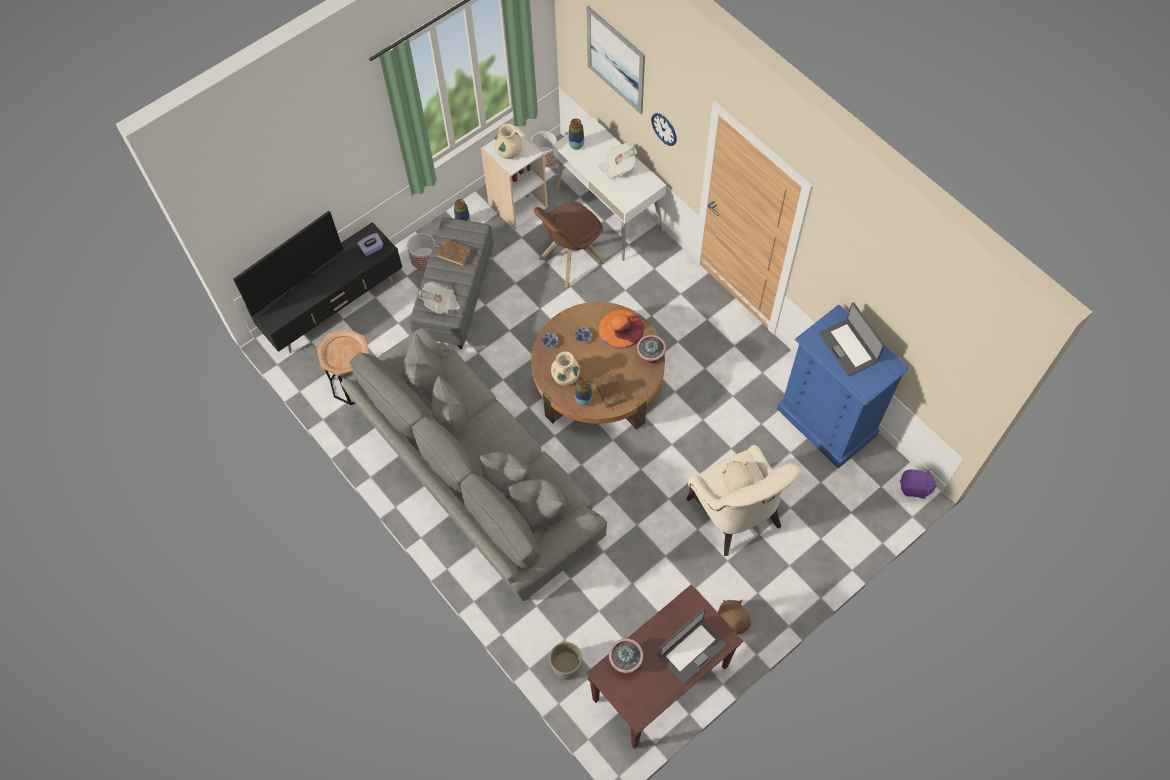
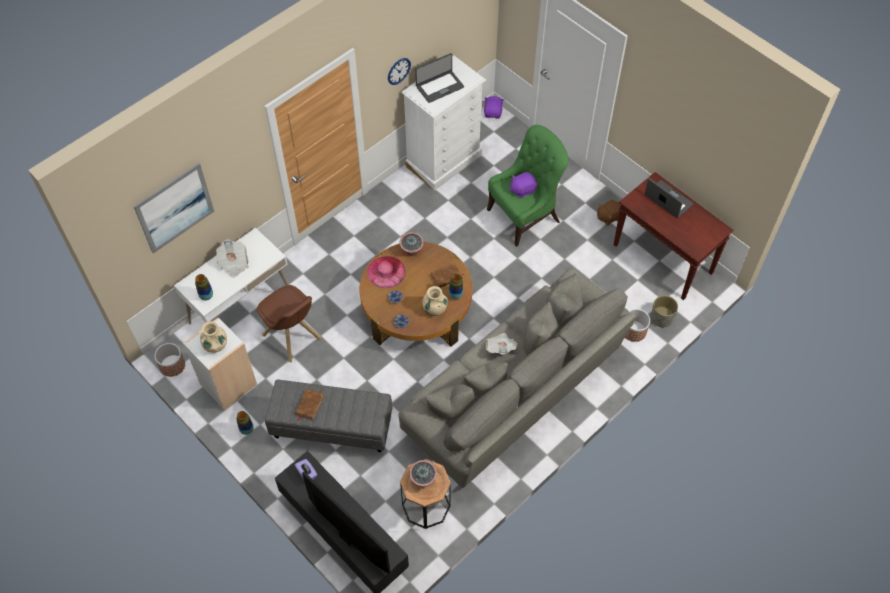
camera: 95 degrees left, 5 degrees down
planter [407,233,435,270] -> planter moved to [625,309,650,342]
newspaper [419,282,460,314] -> newspaper moved to [486,333,517,355]
orange hat [599,310,644,348] -> pink hat [367,256,405,288]
potted plant [609,638,644,673] -> potted plant moved to [409,460,437,487]
wall clock [651,113,677,146] -> wall clock moved to [388,58,411,85]
beige armchair [686,445,800,556] -> green armchair [487,125,568,247]
beige plush toy [722,461,754,493] -> purple plush toy [510,172,537,198]
blue dresser [777,305,909,469] -> white dresser [402,56,486,191]

